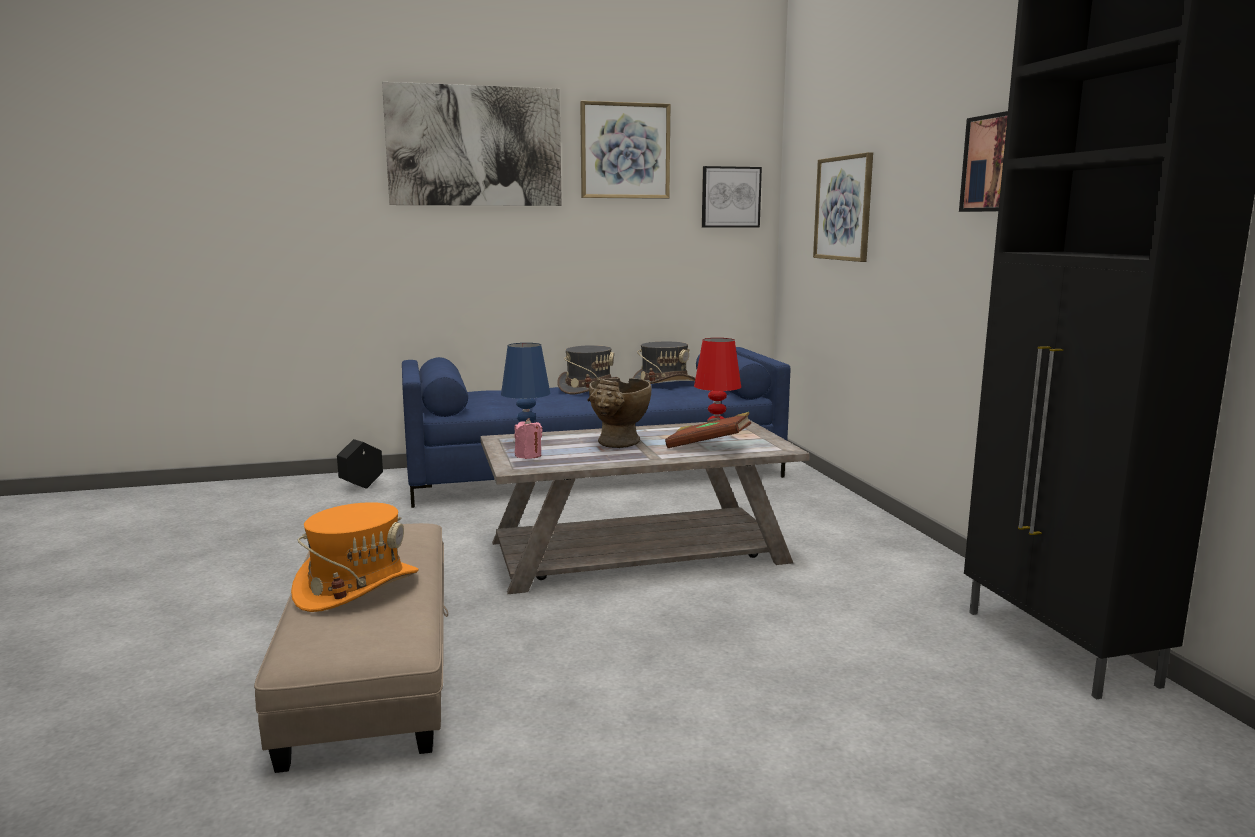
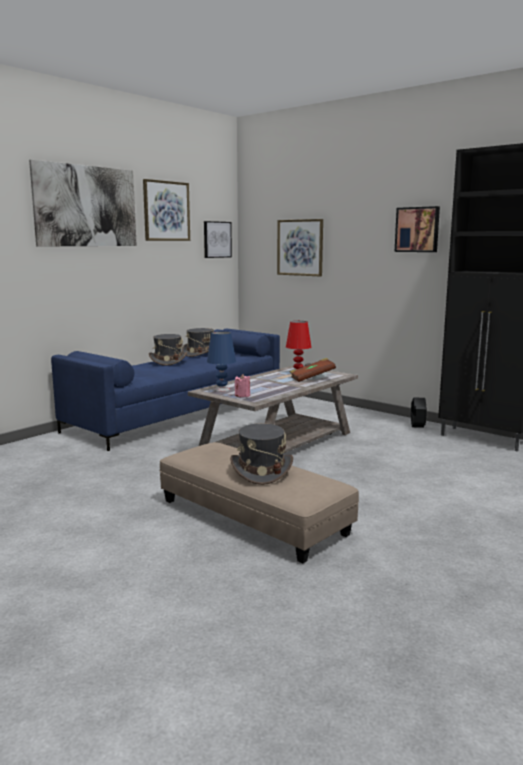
camera: 35 degrees left, 0 degrees up
orange hat [291,502,419,612] -> grey hat [230,423,293,485]
black planter [337,439,383,489] -> black planter moved to [411,398,427,428]
beige vase [587,378,652,448] -> none

